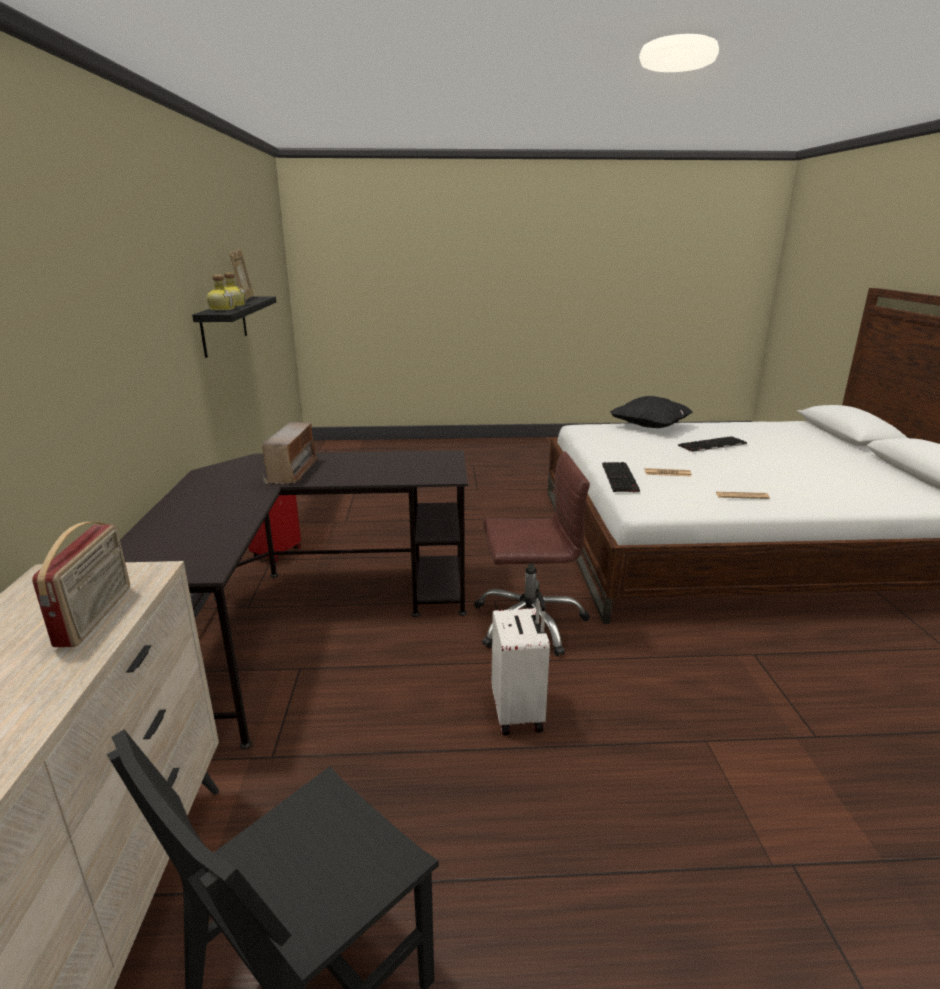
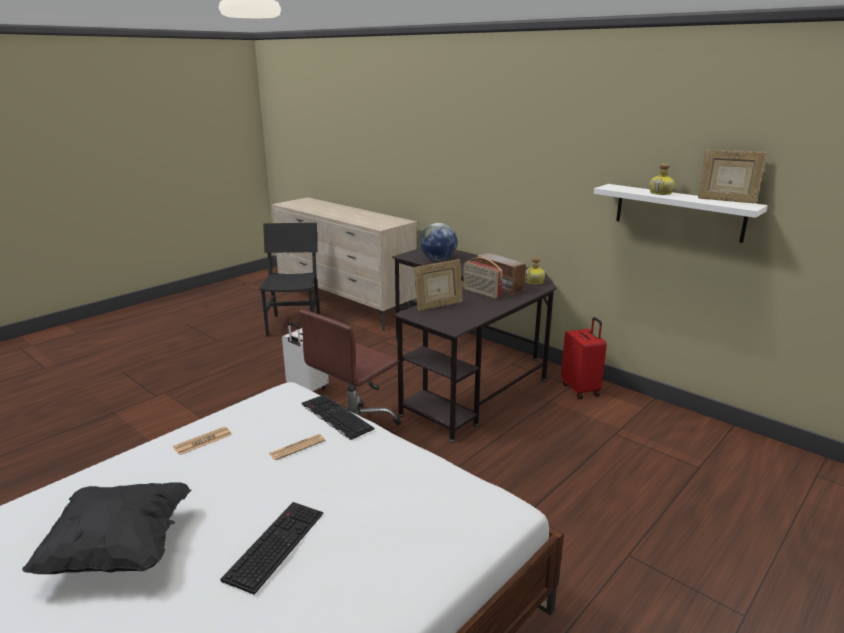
camera: 135 degrees right, 0 degrees up
radio [32,522,130,647] -> radio moved to [463,257,503,299]
black shelf [192,296,276,358] -> white shelf [594,184,768,243]
bottle [207,275,236,310] -> bottle moved to [525,257,545,285]
black pillow [610,396,693,428] -> black pillow moved to [22,482,191,574]
none -> picture frame [414,259,463,311]
none -> globe [420,223,458,261]

